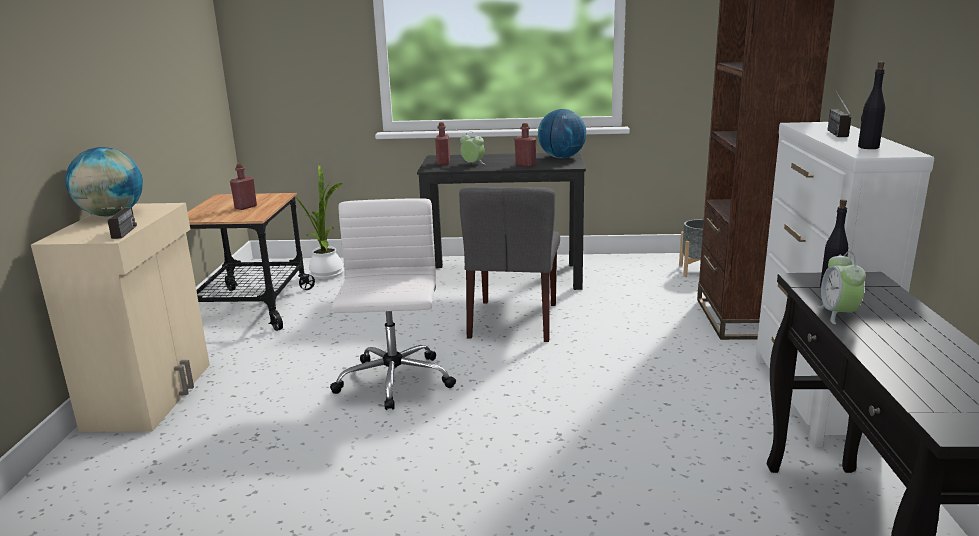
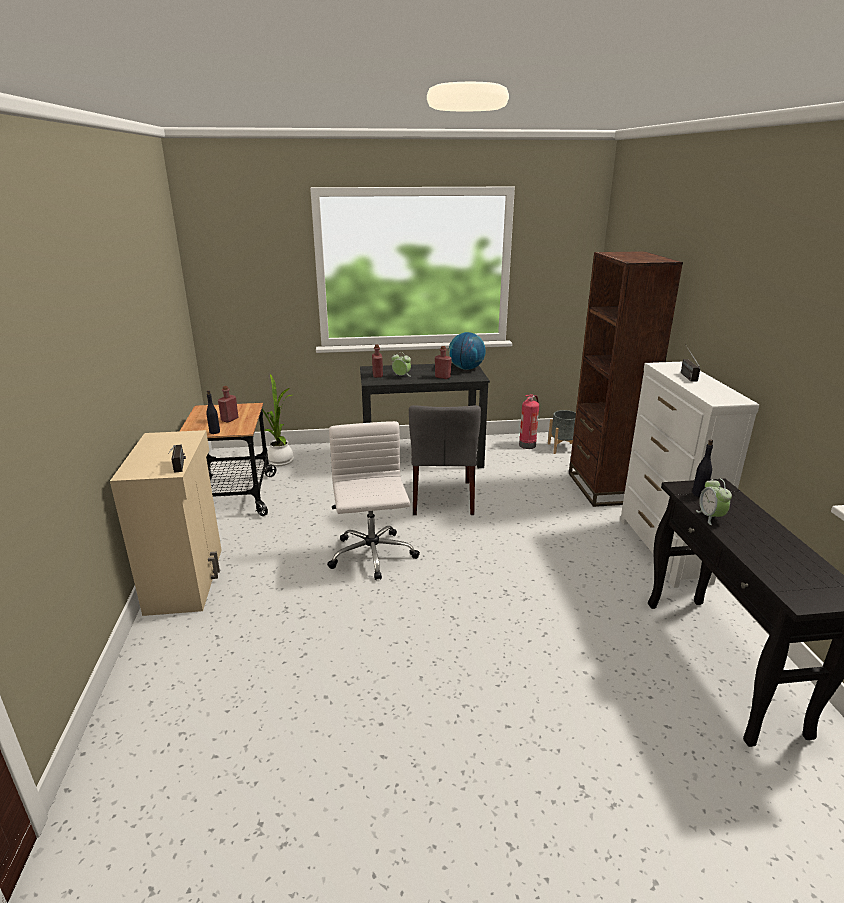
camera: 10 degrees left, 5 degrees up
globe [65,147,143,216] -> none
black bottle [858,62,885,149] -> black bottle moved to [206,390,220,434]
none -> fire extinguisher [519,394,539,449]

